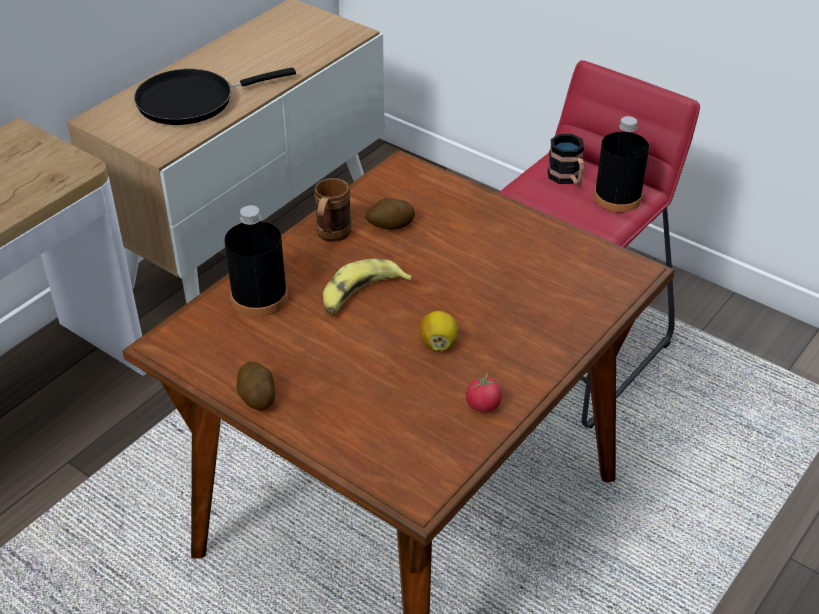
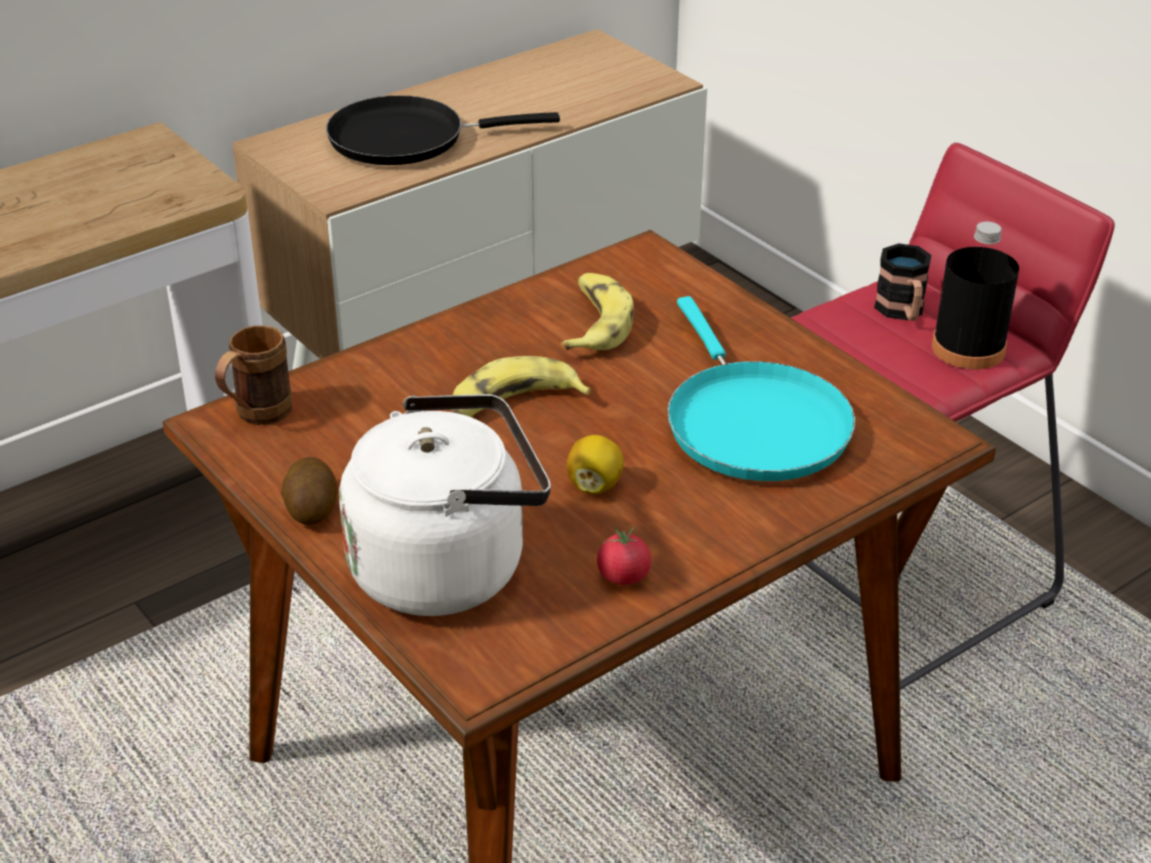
camera: 15 degrees right, 5 degrees down
black bottle [224,205,288,317] -> none
brown mug [314,178,352,242] -> brown mug moved to [215,325,292,425]
potato [365,198,415,230] -> banana [560,273,634,350]
none -> white kettle [339,394,551,616]
none -> turquoise frying pan [667,296,855,481]

